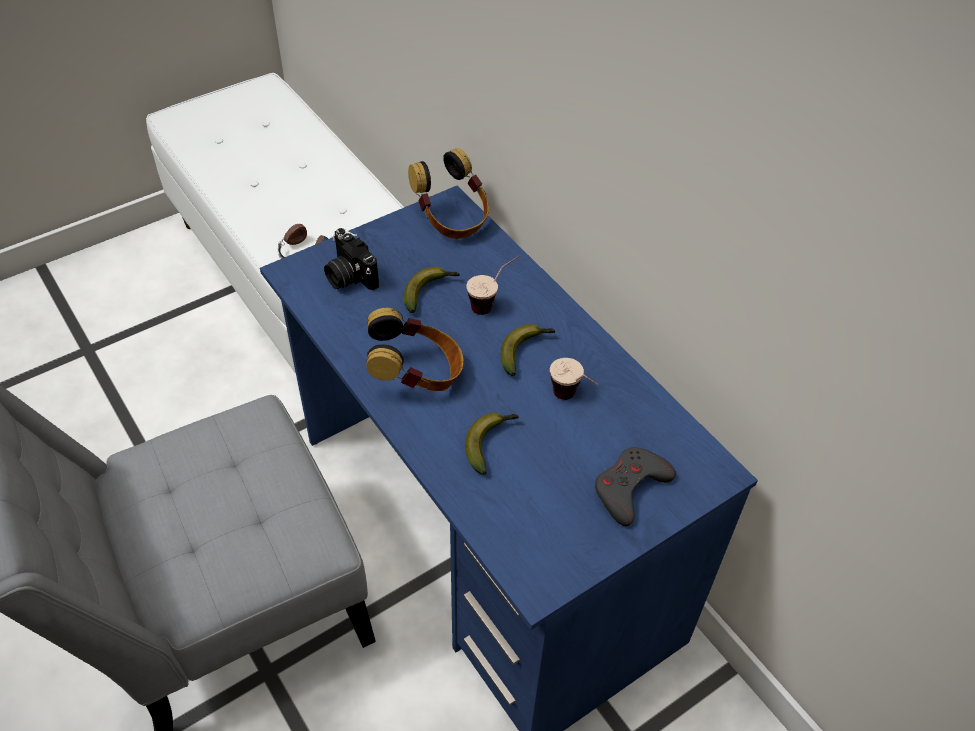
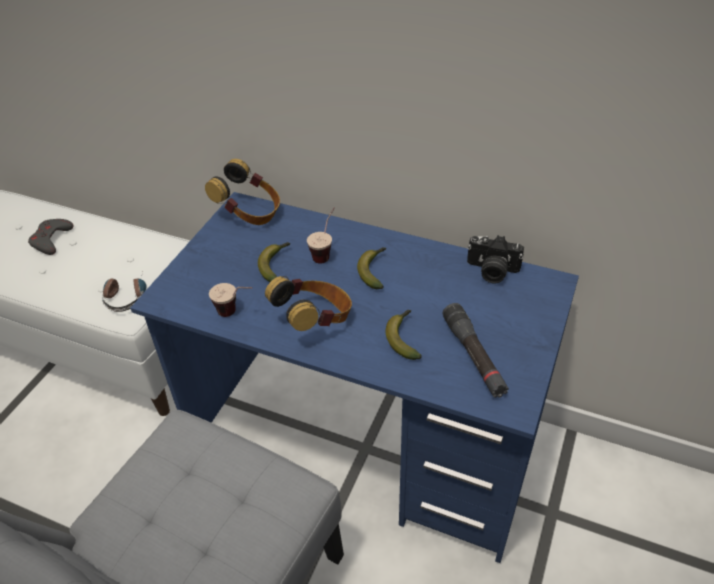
camera: 30 degrees left, 5 degrees down
camera [324,228,379,290] -> camera moved to [467,235,524,283]
cup [550,358,599,400] -> cup moved to [209,283,252,317]
grey game controller [595,447,676,526] -> grey game controller moved to [28,219,74,255]
none -> black flashlight [442,303,509,398]

